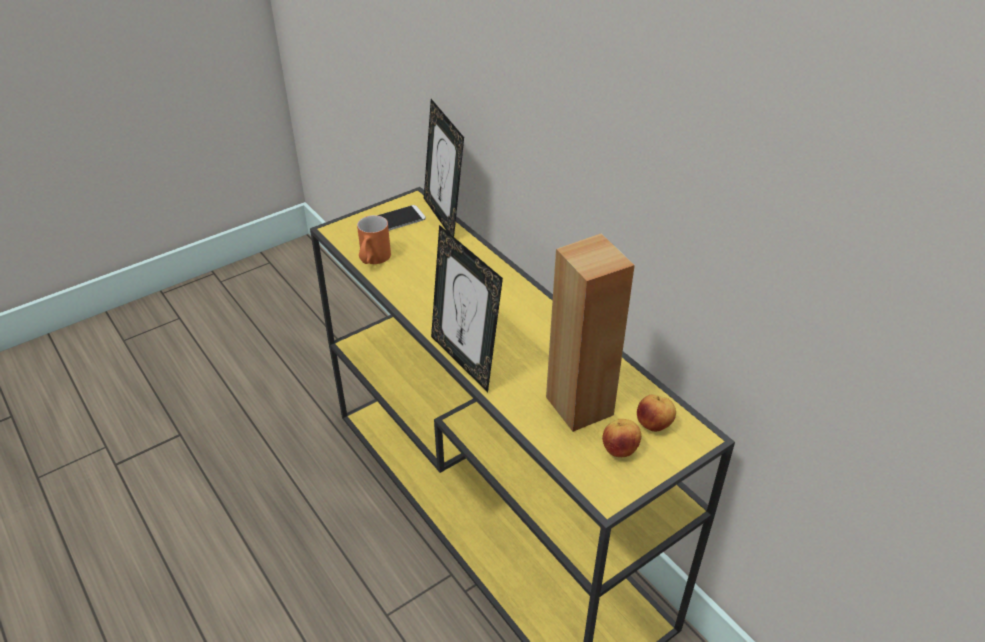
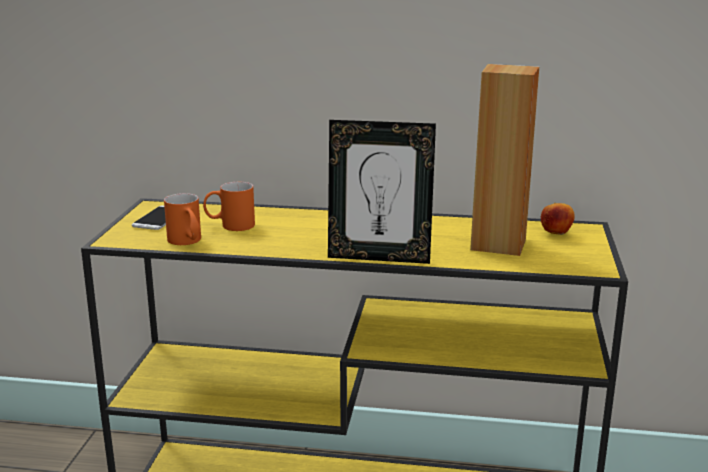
camera: 45 degrees left, 20 degrees down
picture frame [424,99,464,237] -> none
apple [602,419,641,457] -> none
none -> orange mug [203,182,255,231]

